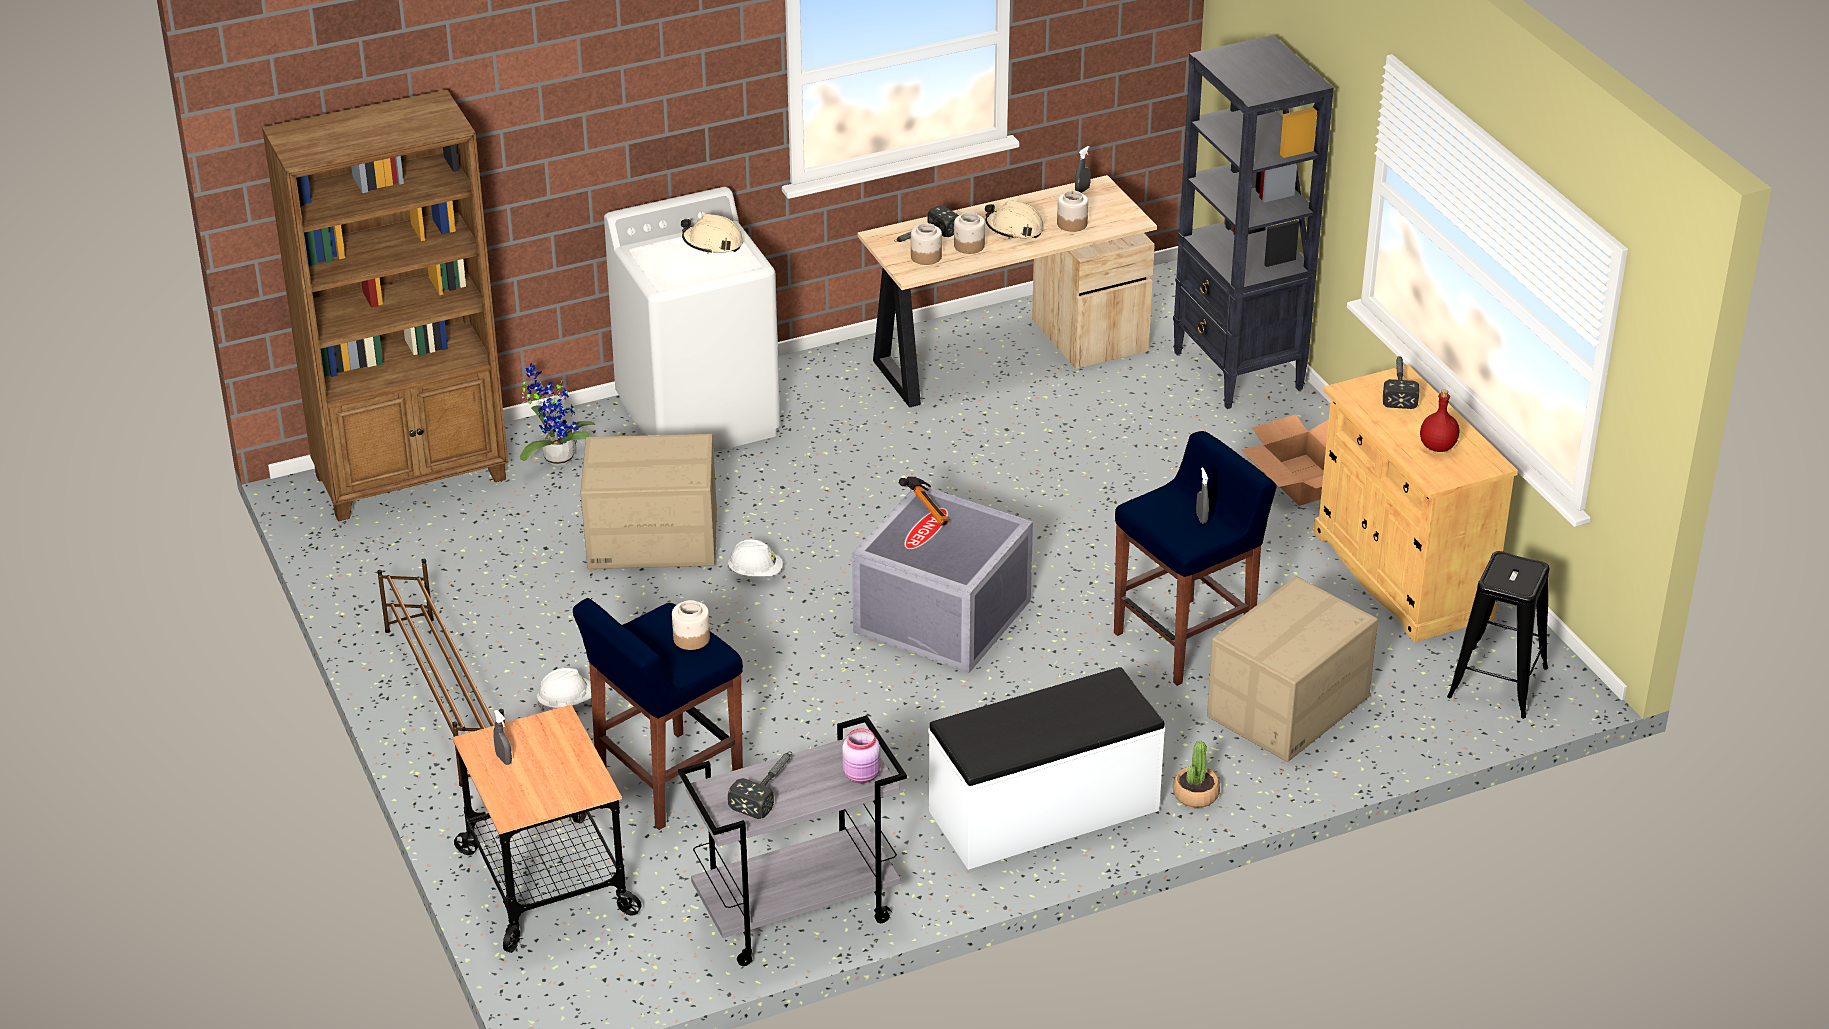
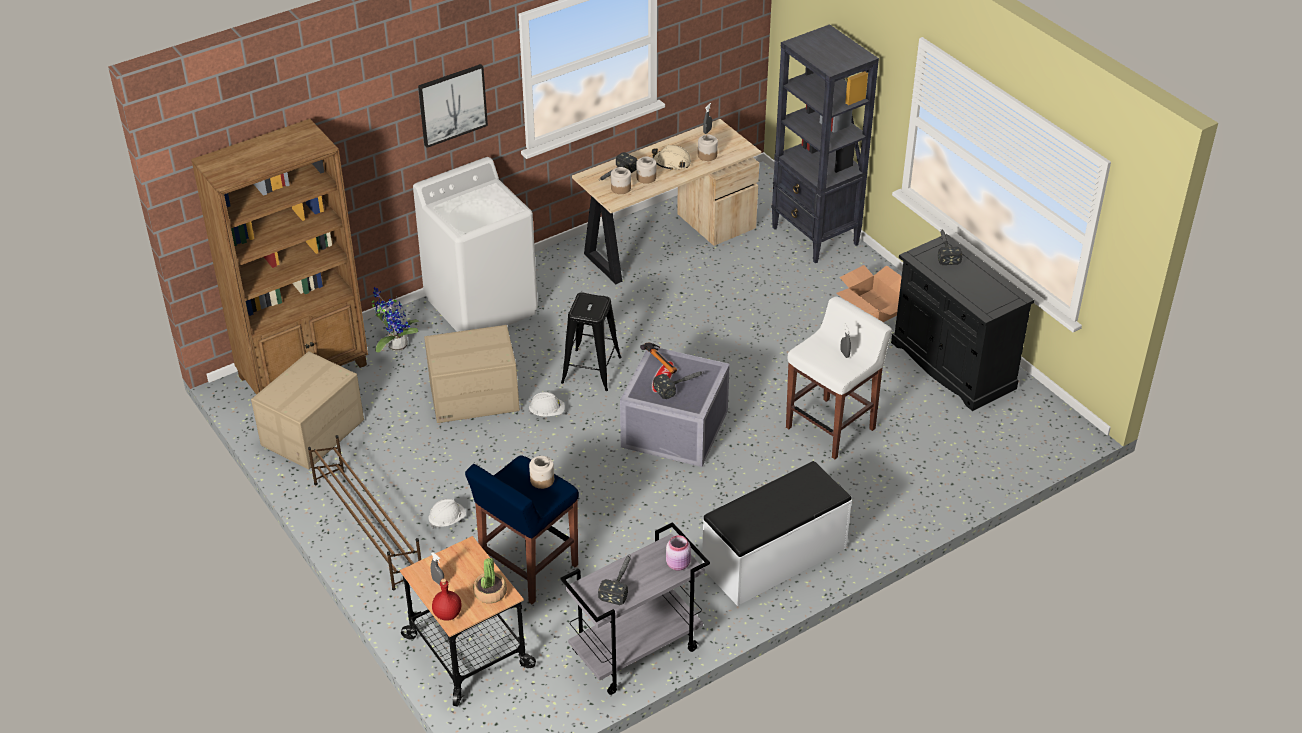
camera: 10 degrees left, 5 degrees up
beige hard hat [681,214,743,254] -> none
blue stool [1114,431,1277,686] -> white stool [786,296,892,459]
potted plant [1173,741,1220,808] -> potted plant moved to [473,558,507,603]
cardboard box [1207,576,1378,762] -> cardboard box moved to [251,351,364,470]
beige cabinet [1314,365,1518,642] -> black cabinet [891,234,1034,411]
red bottle [1420,389,1459,452] -> red bottle moved to [432,579,462,621]
black stool [1447,551,1549,719] -> black stool moved to [561,292,622,391]
none -> picture [418,64,488,148]
none -> hammer [653,371,703,399]

